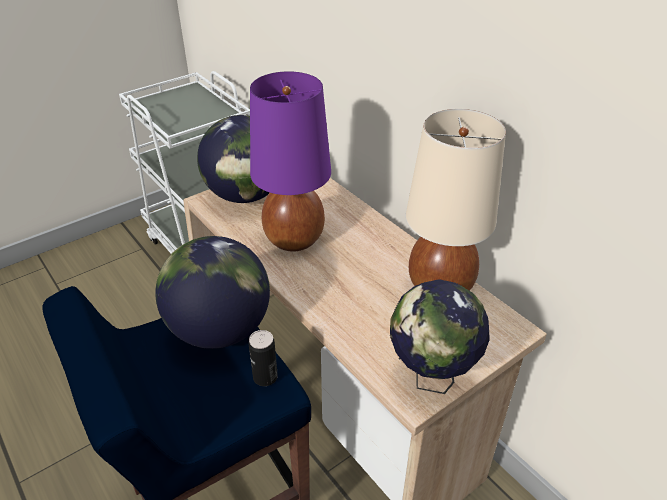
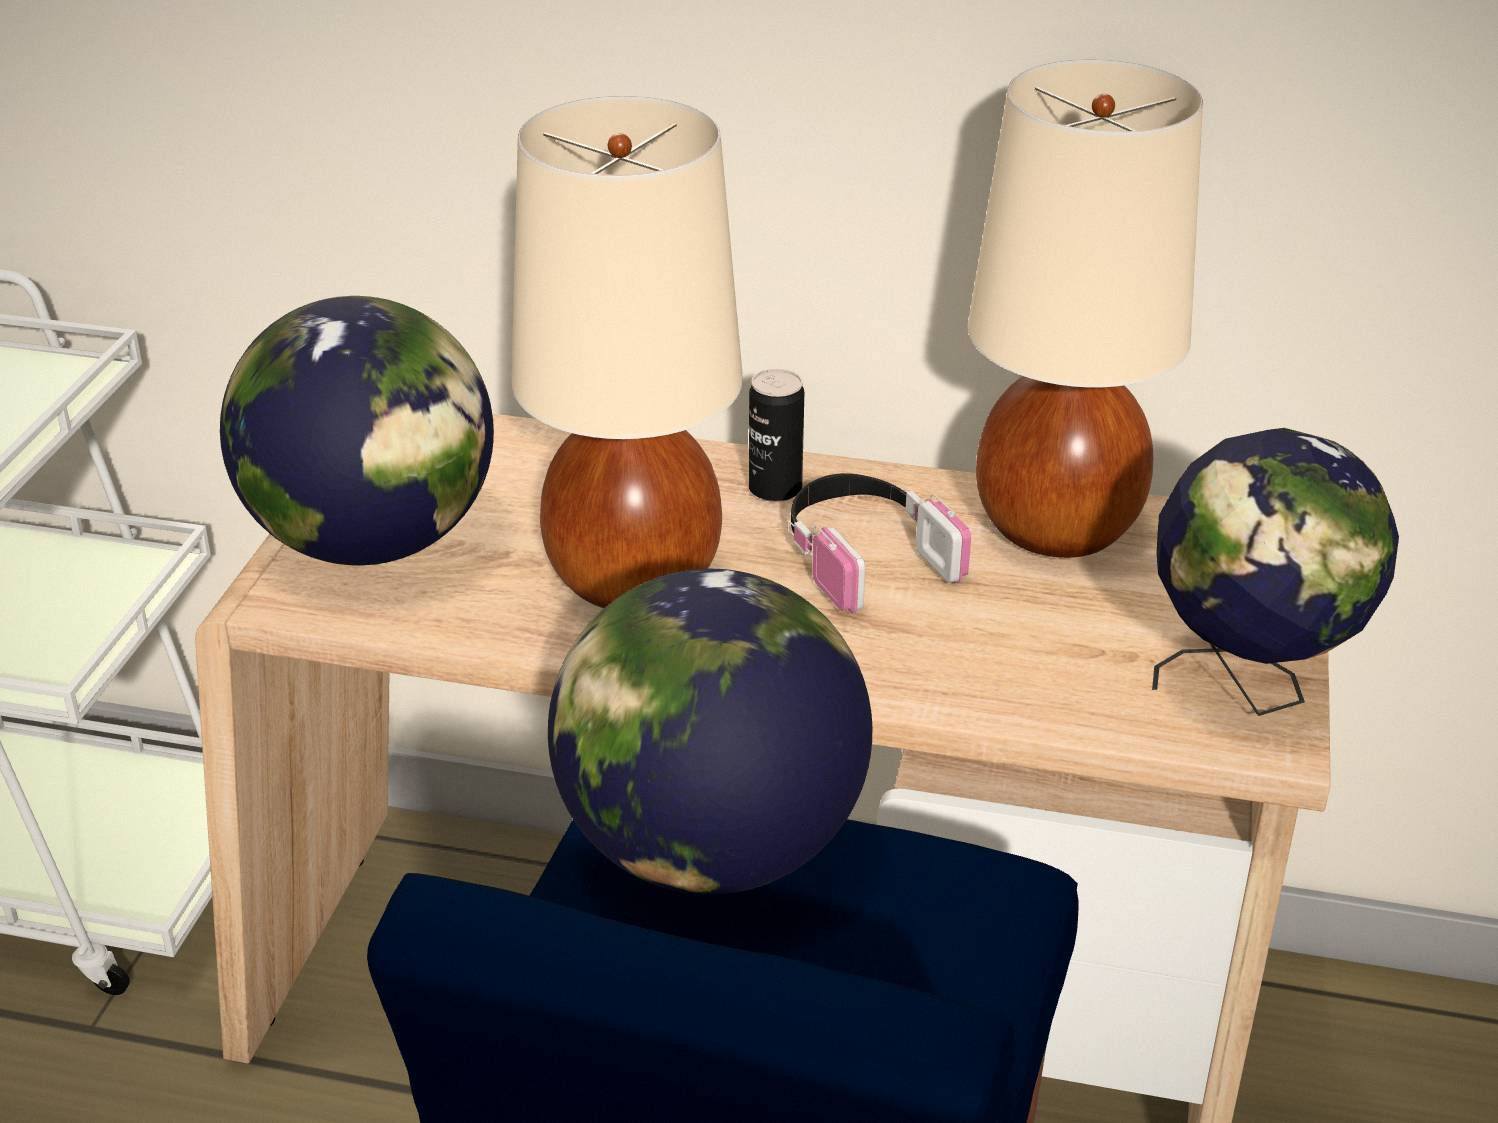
camera: 40 degrees left, 5 degrees down
can [248,330,278,386] -> can moved to [749,369,804,502]
purple table lamp [250,71,331,251] -> beige table lamp [512,96,743,608]
none -> headphones [788,473,971,613]

